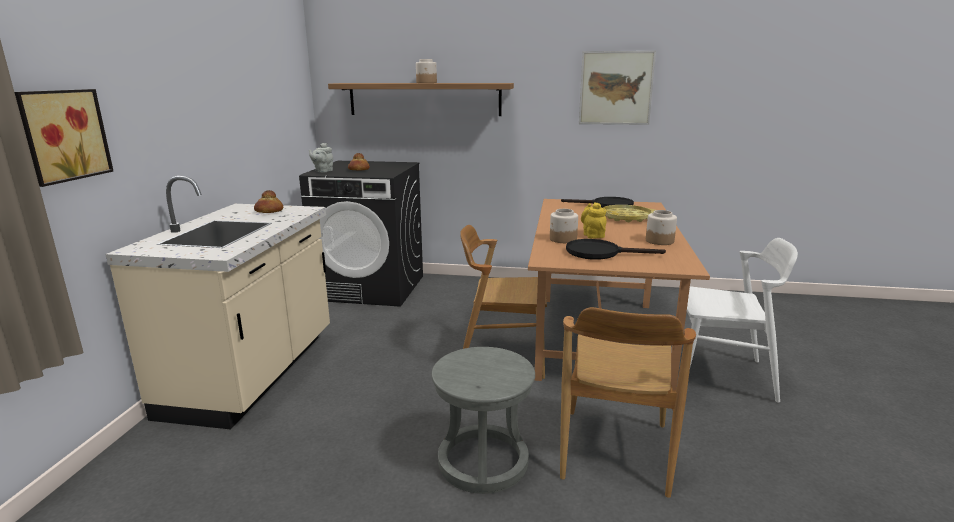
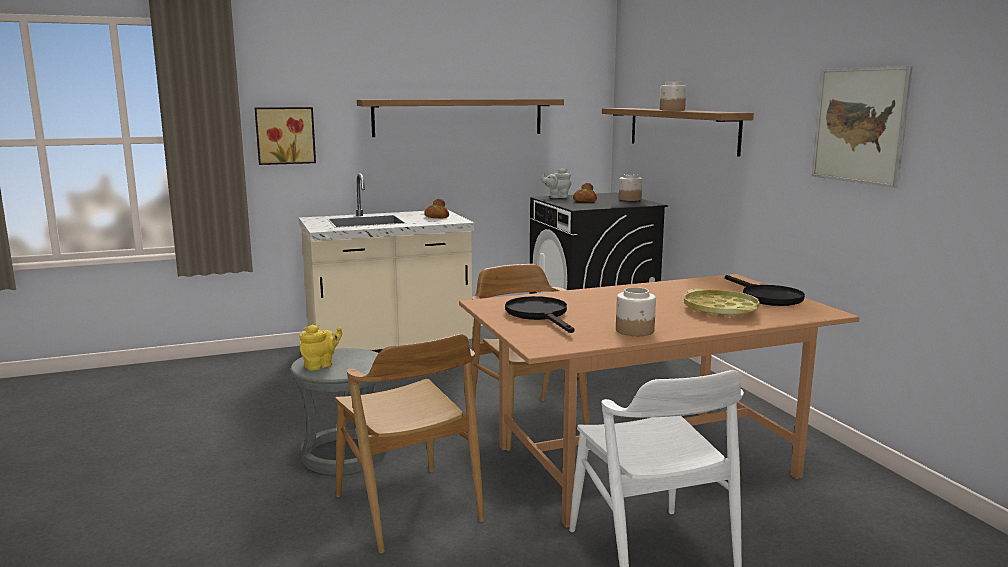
camera: 60 degrees right, 5 degrees down
jar [550,209,578,243] -> jar moved to [619,174,642,201]
brown chair [560,307,696,498] -> brown chair turned 105 degrees counterclockwise [335,334,484,553]
yellow teapot [581,202,607,239] -> yellow teapot moved to [299,325,342,371]
none -> shelf [357,99,564,137]

